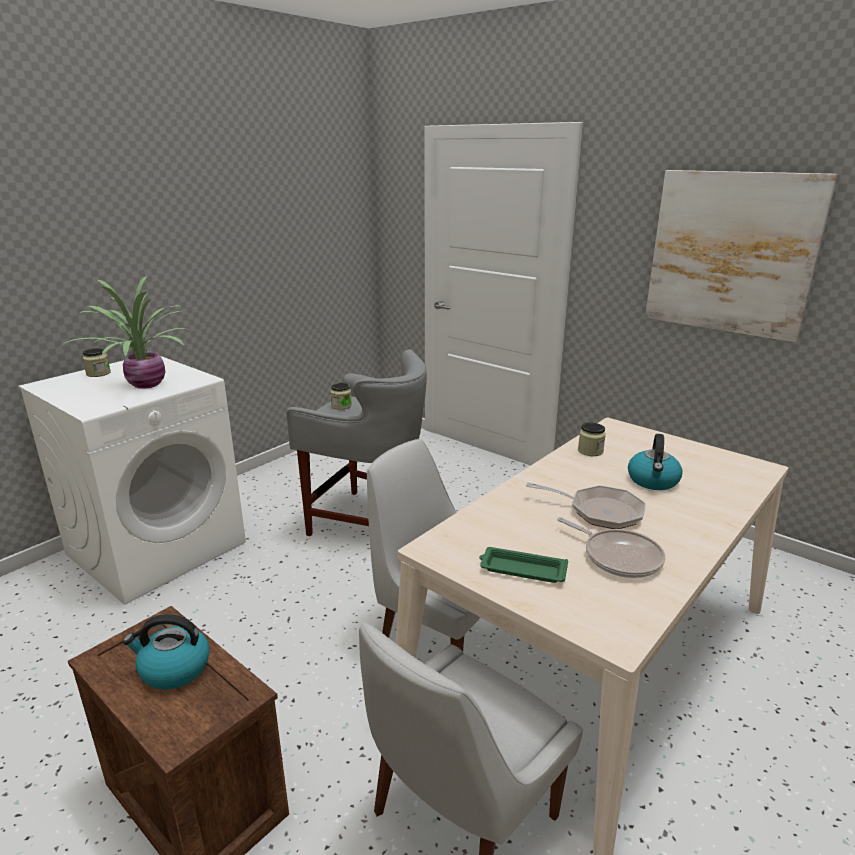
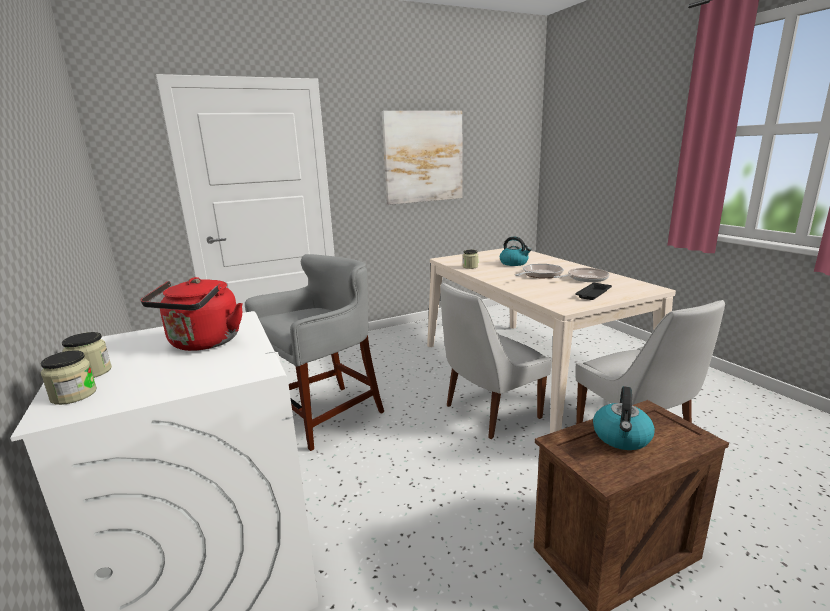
camera: 65 degrees left, 5 degrees down
potted plant [62,276,190,389] -> red kettle [141,277,243,351]
jar [330,383,352,410] -> jar moved to [40,350,97,405]
green tray [479,547,568,583] -> black tray [575,282,612,300]

